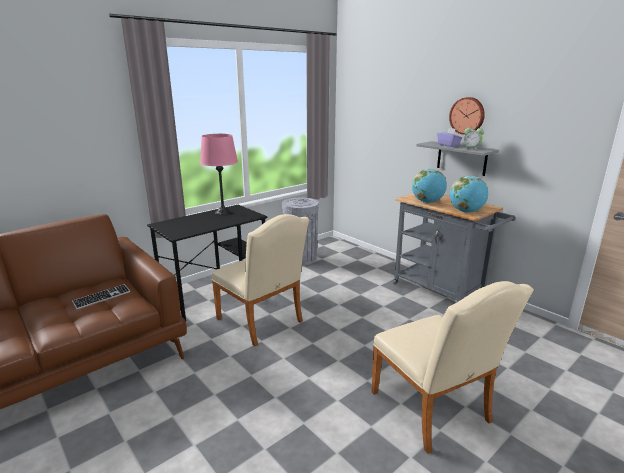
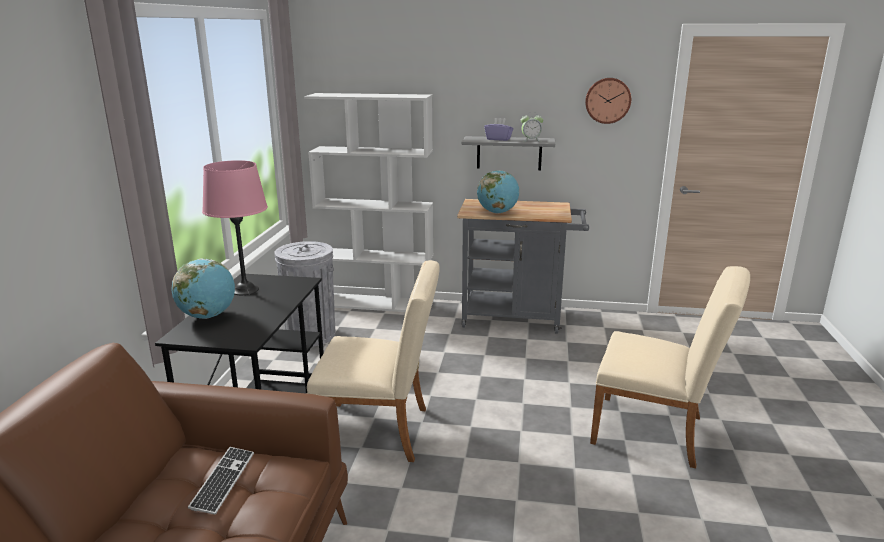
camera: 40 degrees left, 0 degrees up
wall clock [449,97,485,135] -> wall clock moved to [585,78,631,124]
globe [450,176,488,213] -> globe moved to [171,258,235,319]
none -> white bookcase [304,93,434,312]

